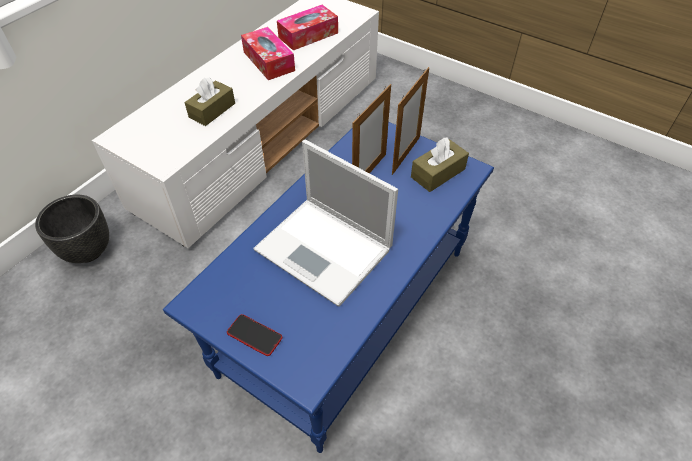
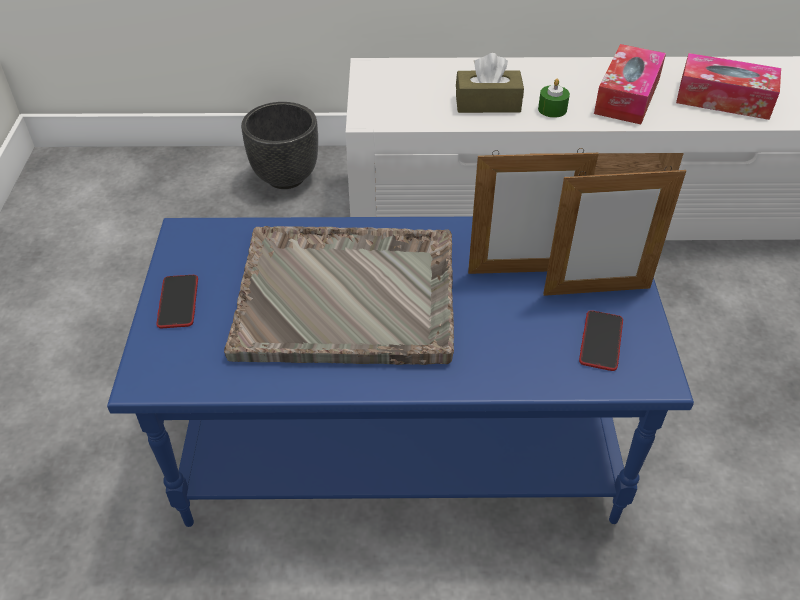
camera: 55 degrees right, 5 degrees down
laptop [253,140,398,307] -> grey tray [224,226,454,365]
brown tissue box [411,137,469,192] -> phone [579,310,623,371]
none -> green candle [538,79,570,118]

